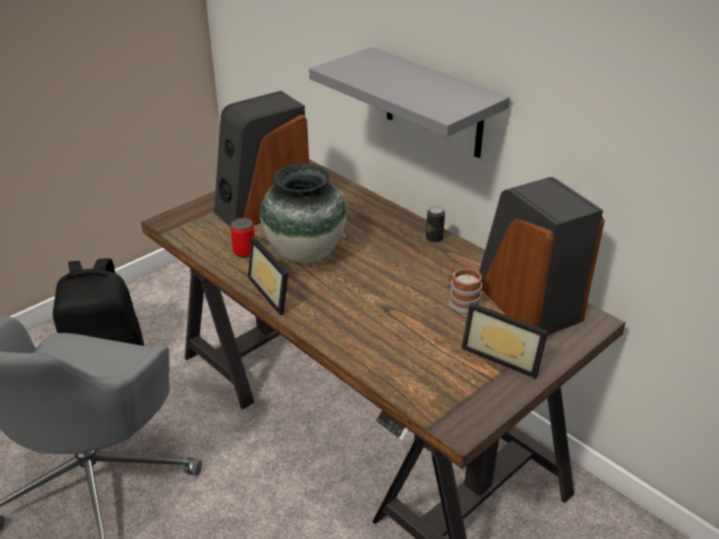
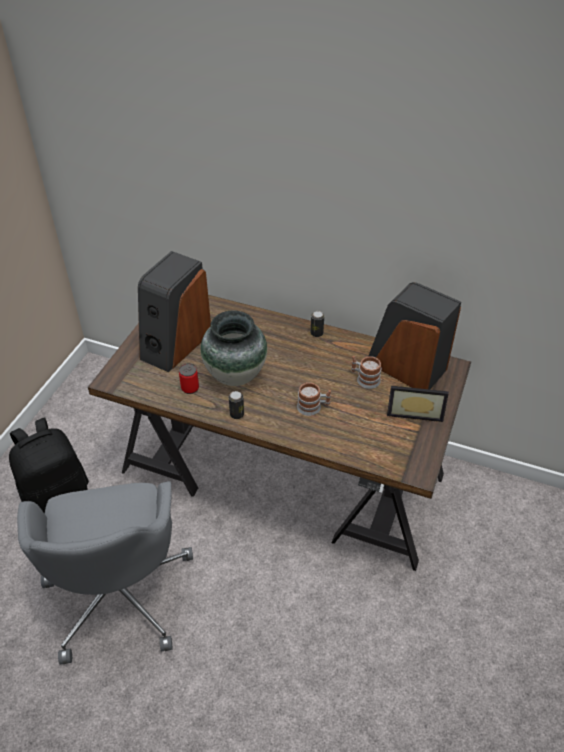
camera: 25 degrees left, 10 degrees up
picture frame [248,237,290,315] -> can [229,391,244,419]
grey shelf [309,47,510,158] -> none
none -> mug [297,382,331,416]

